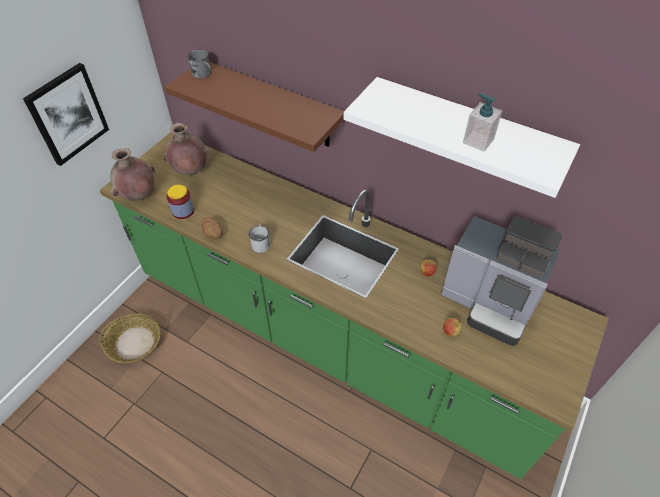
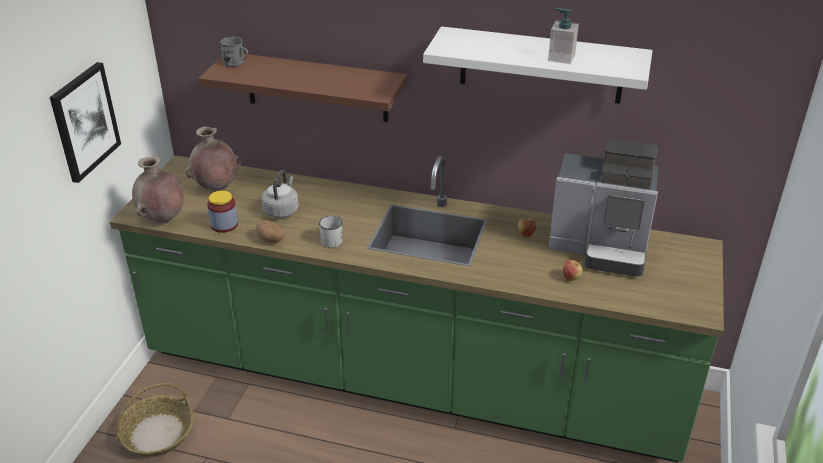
camera: 15 degrees left, 15 degrees down
none -> grey kettle [261,170,299,218]

